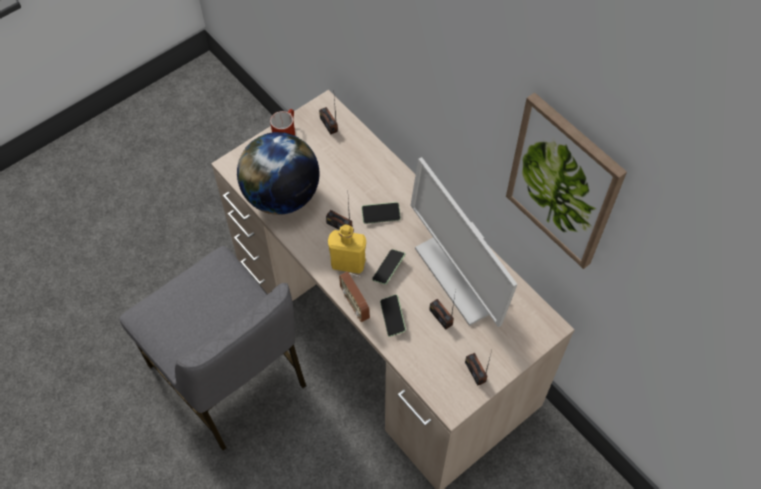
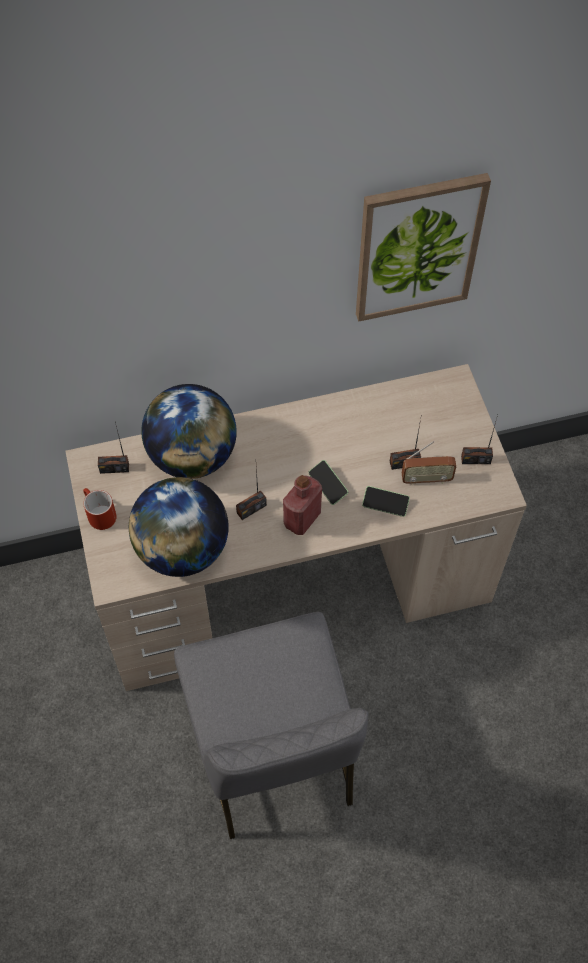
camera: 65 degrees left, 0 degrees up
grey chair [119,246,306,451] -> grey chair turned 90 degrees clockwise [174,612,368,839]
yellow bottle [328,224,366,274] -> red bottle [283,475,322,535]
radio [339,271,370,322] -> radio moved to [402,441,456,485]
phone [361,202,401,224] -> none
monitor [410,157,518,327] -> none
none -> globe [141,384,237,479]

